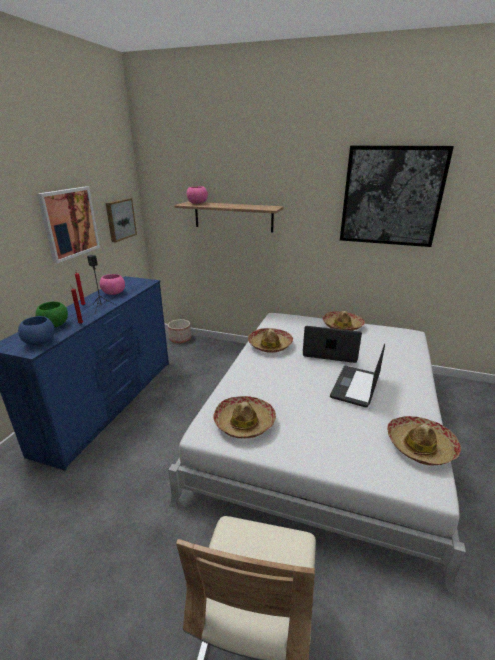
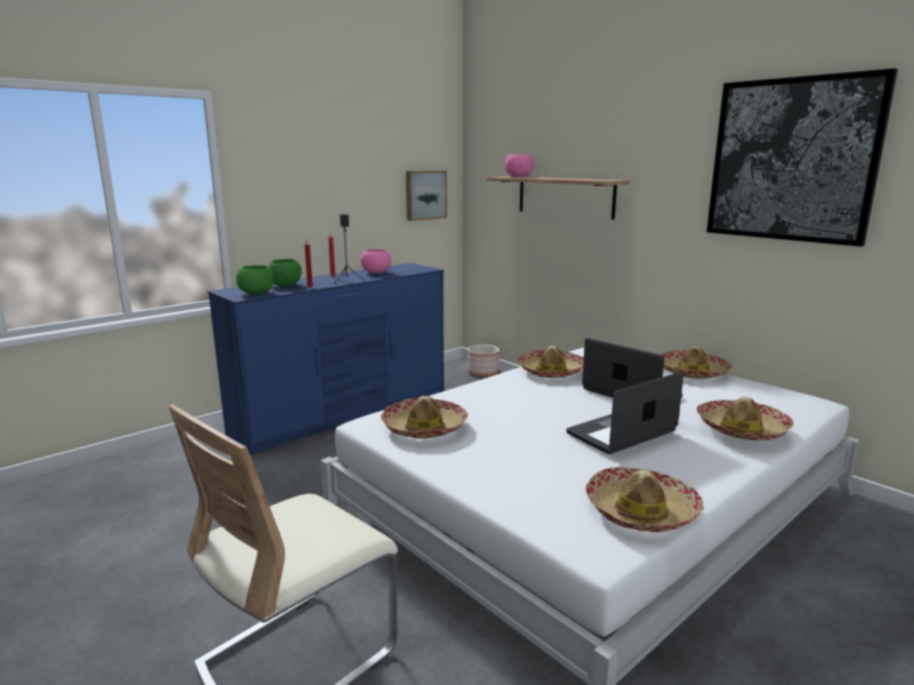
camera: 30 degrees right, 10 degrees down
blue bowl [18,316,55,345] -> green bowl [236,265,274,294]
picture [37,186,100,264] -> none
none -> hat [697,397,794,441]

